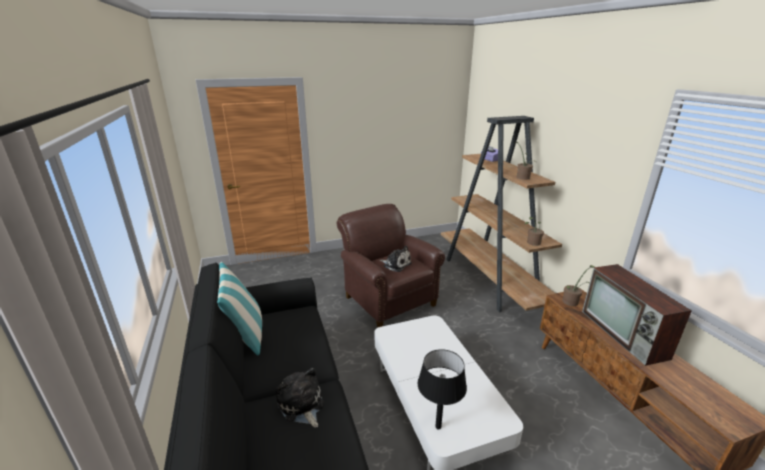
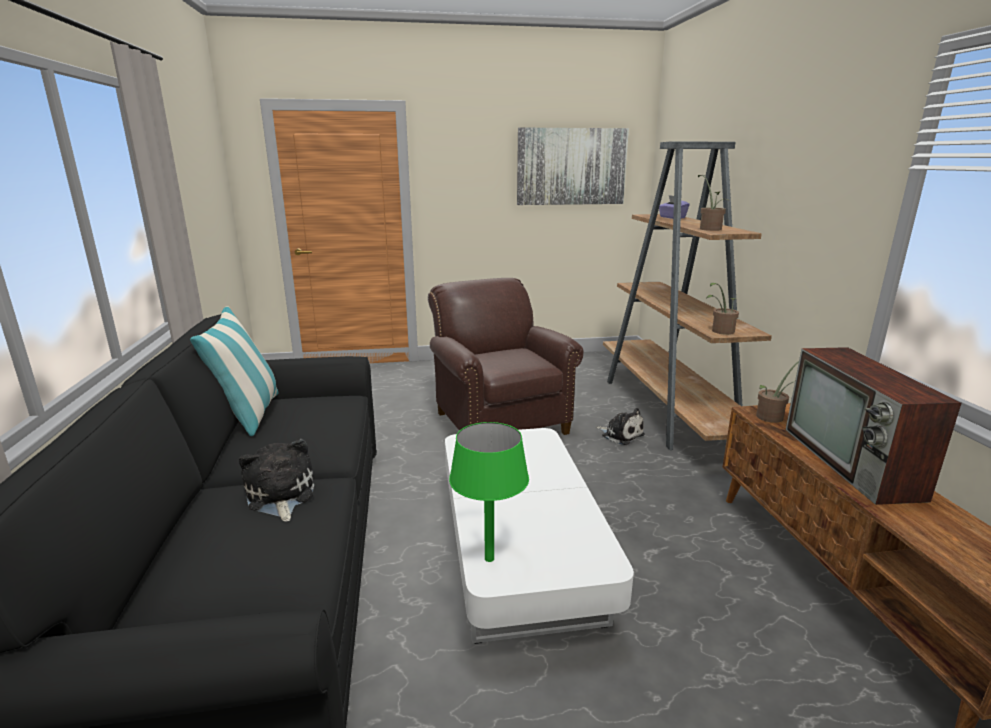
camera: 10 degrees right, 5 degrees down
plush toy [379,246,412,272] -> plush toy moved to [596,408,645,445]
black table lamp [418,349,467,430] -> green table lamp [449,422,529,562]
none -> picture [517,128,629,205]

